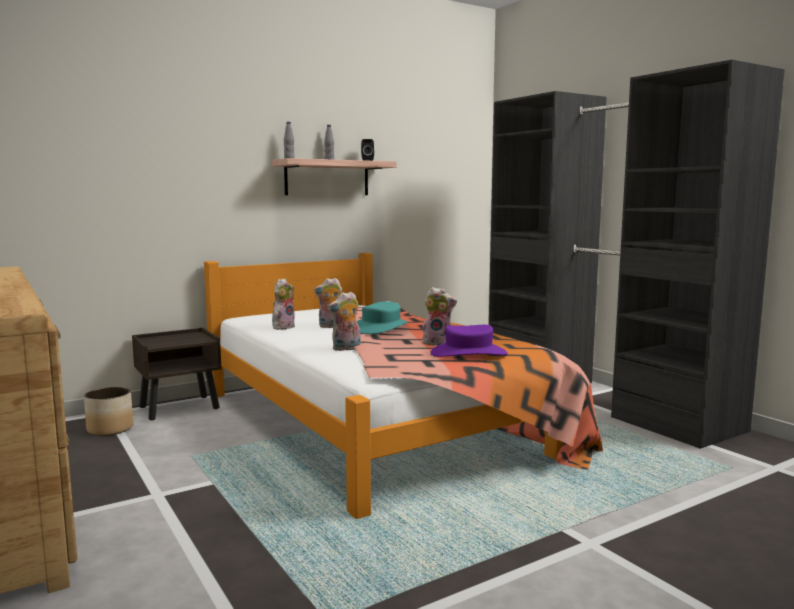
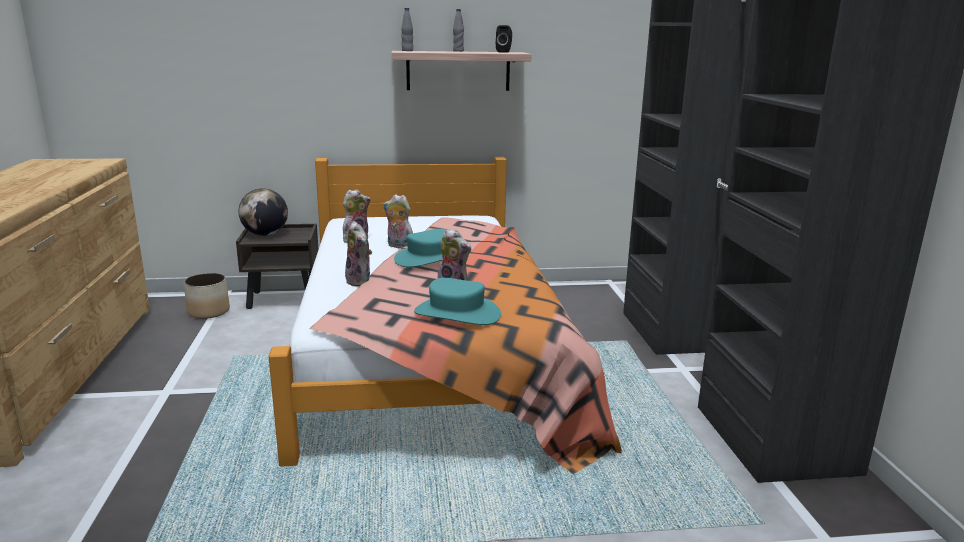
camera: 25 degrees right, 10 degrees up
plush toy [328,292,361,351] -> plush toy turned 120 degrees counterclockwise [345,221,372,287]
purple hat [430,325,508,357] -> turquoise hat [414,278,501,325]
none -> globe [239,188,288,236]

